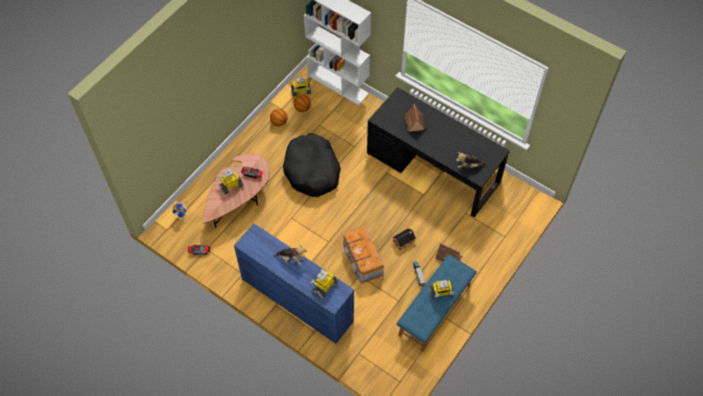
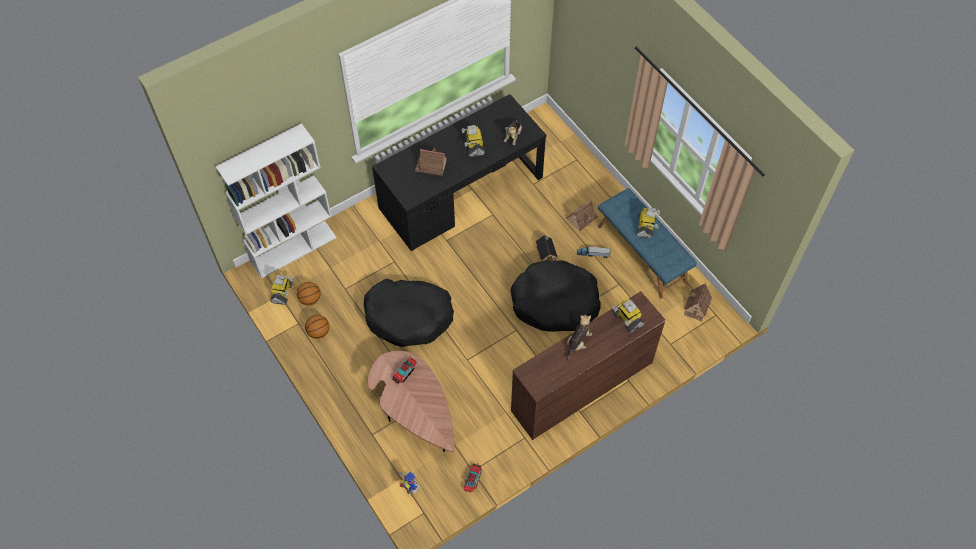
camera: 70 degrees left, 0 degrees up
toy robot [218,169,243,194] -> toy robot moved to [462,125,485,157]
blue dresser [234,224,354,344] -> brown dresser [511,291,666,440]
storage box [343,225,384,283] -> black dog bed [511,260,600,332]
none -> toy house [684,283,712,321]

